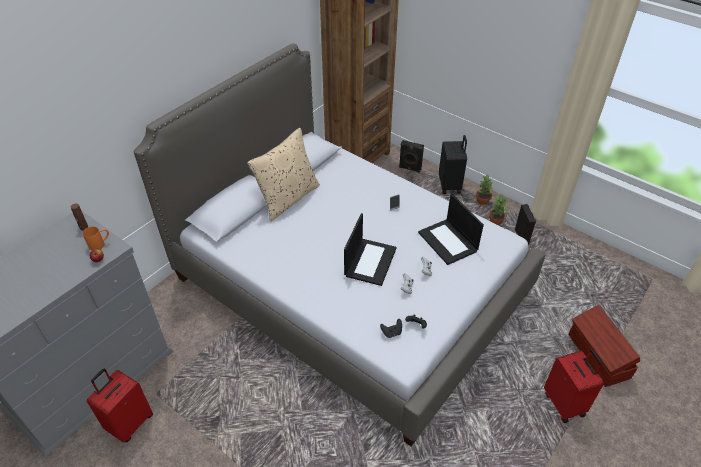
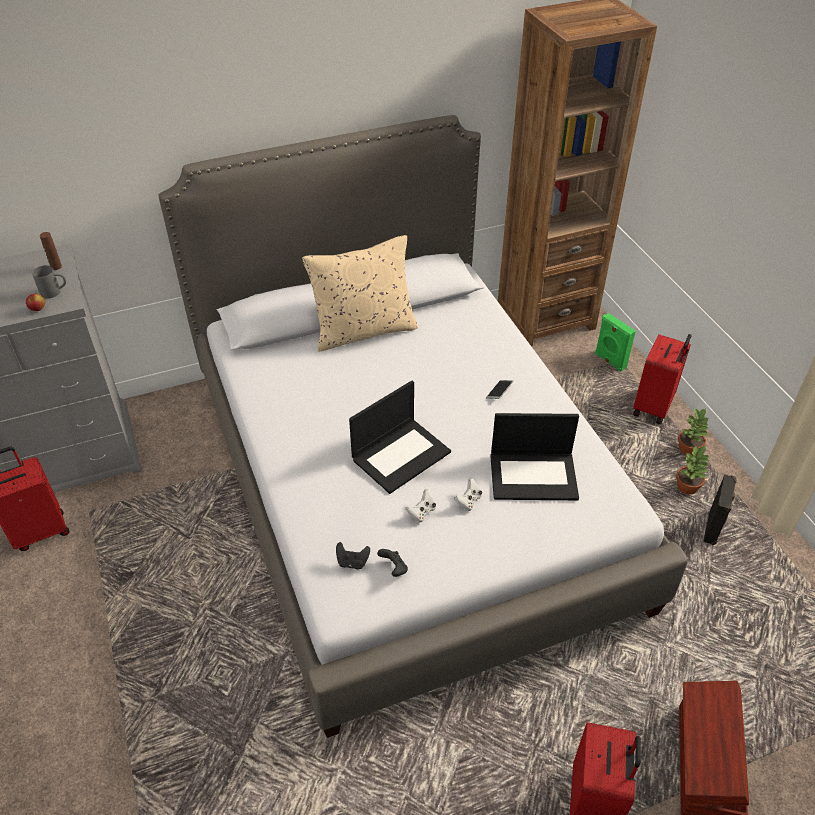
camera: 30 degrees right, 0 degrees up
orange mug [83,226,109,251] -> grey mug [32,265,66,298]
black speaker [399,140,424,173] -> green speaker [595,313,636,372]
laptop [418,194,484,265] -> laptop turned 90 degrees counterclockwise [490,413,579,500]
black suitcase [439,135,467,194] -> red suitcase [633,334,692,424]

